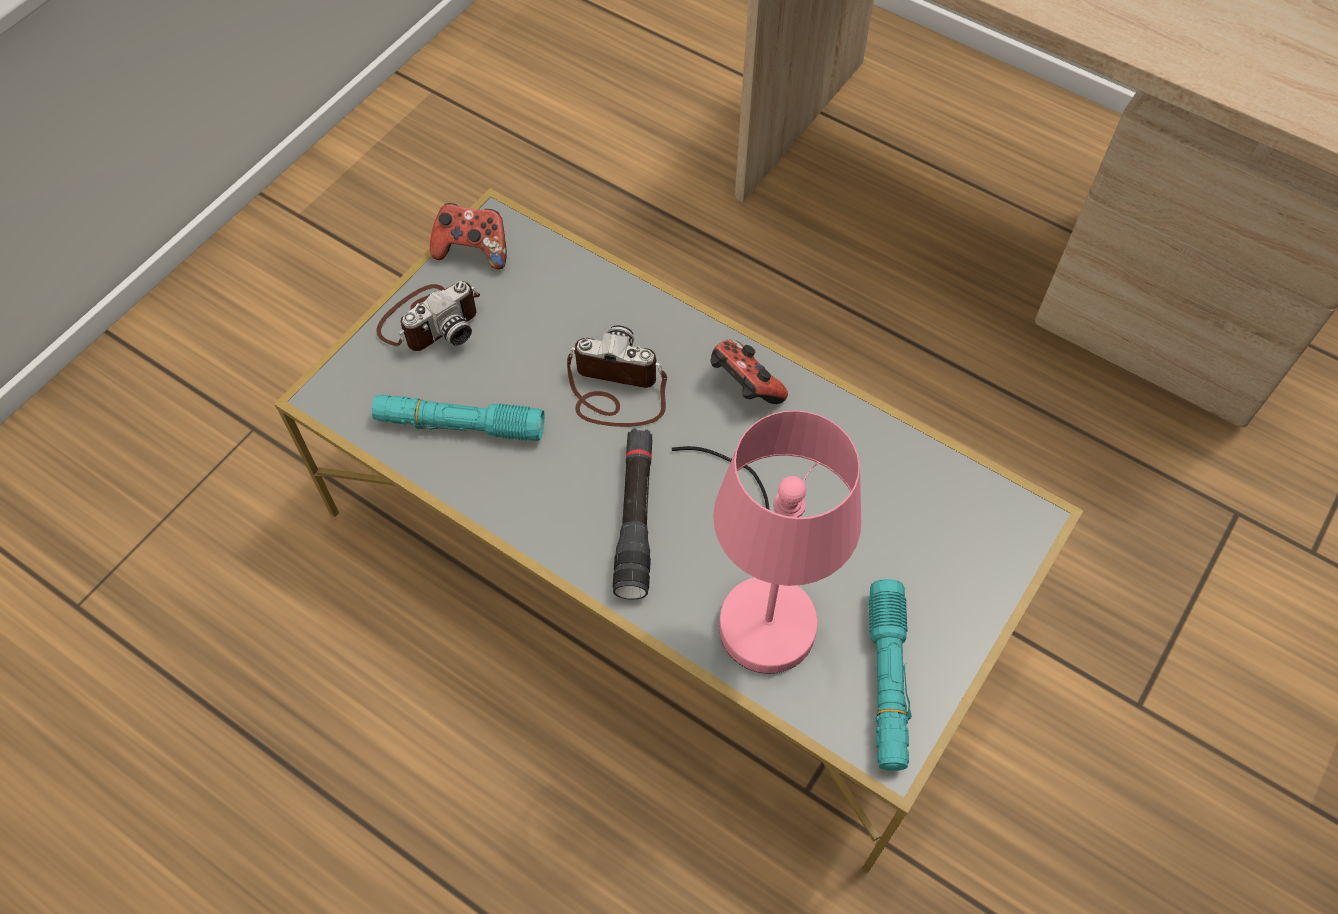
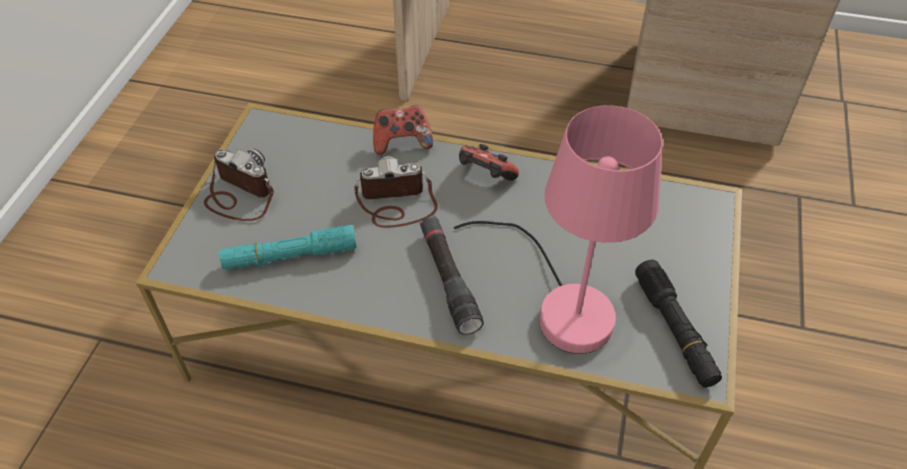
camera: 20 degrees left, 10 degrees down
camera [376,281,480,351] -> camera turned 90 degrees counterclockwise [204,148,274,221]
game controller [430,203,507,270] -> game controller moved to [373,106,433,155]
turquoise flashlight [869,579,912,771] -> black flashlight [635,260,722,388]

